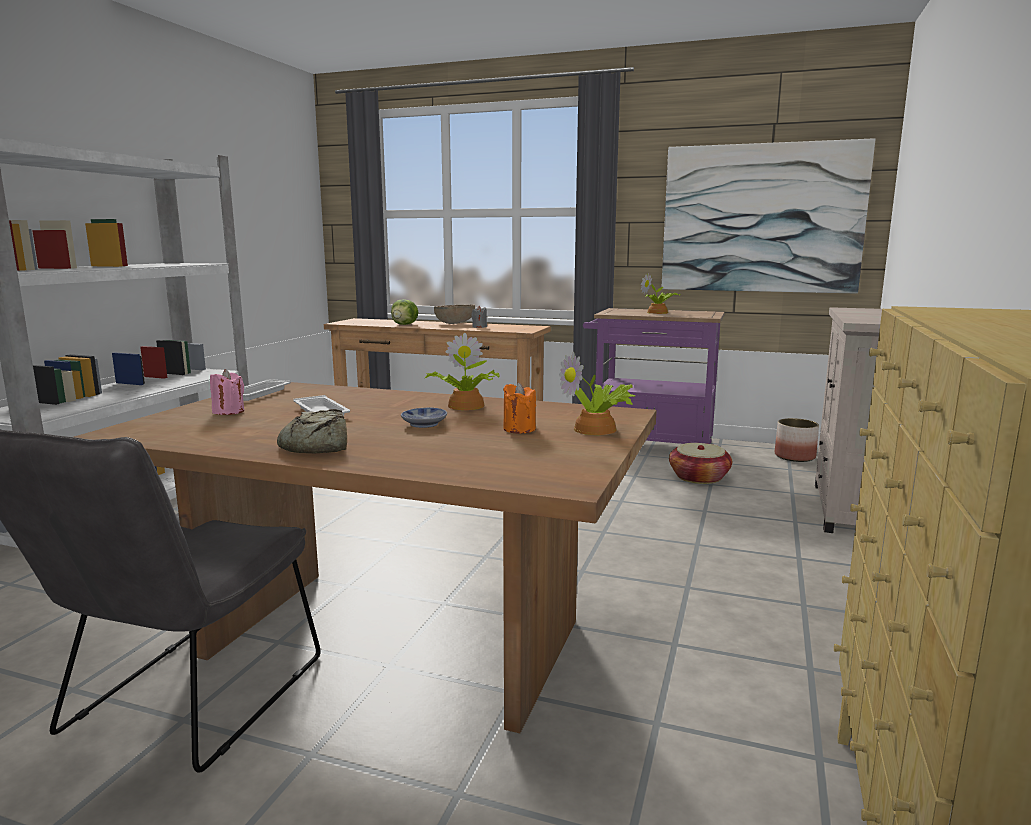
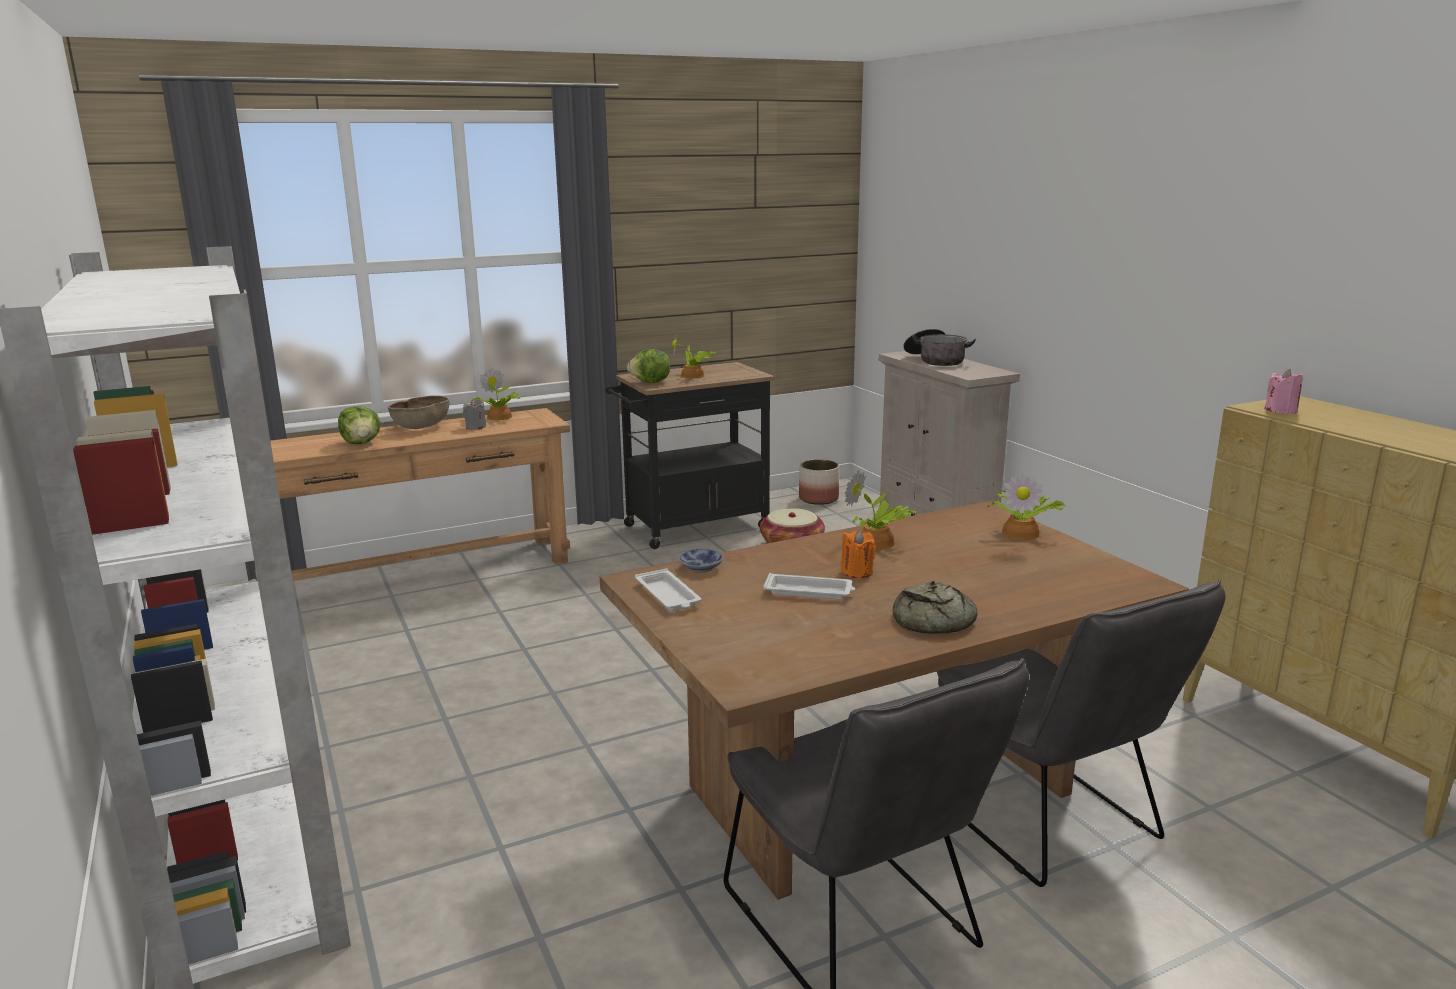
camera: 45 degrees left, 5 degrees up
pink candle [210,369,244,415] -> pink candle moved to [1264,369,1303,414]
bowl [401,408,447,428] -> bowl moved to [679,548,723,573]
orange candle [503,382,536,434] -> orange candle moved to [841,530,876,578]
purple cart [583,308,725,444] -> black cart [605,362,774,549]
picture [662,138,875,294] -> none
none -> potted plant [474,368,520,420]
none -> lettuce [627,349,670,383]
none -> cooking pot [903,329,976,366]
none -> grey chair [937,580,1226,887]

